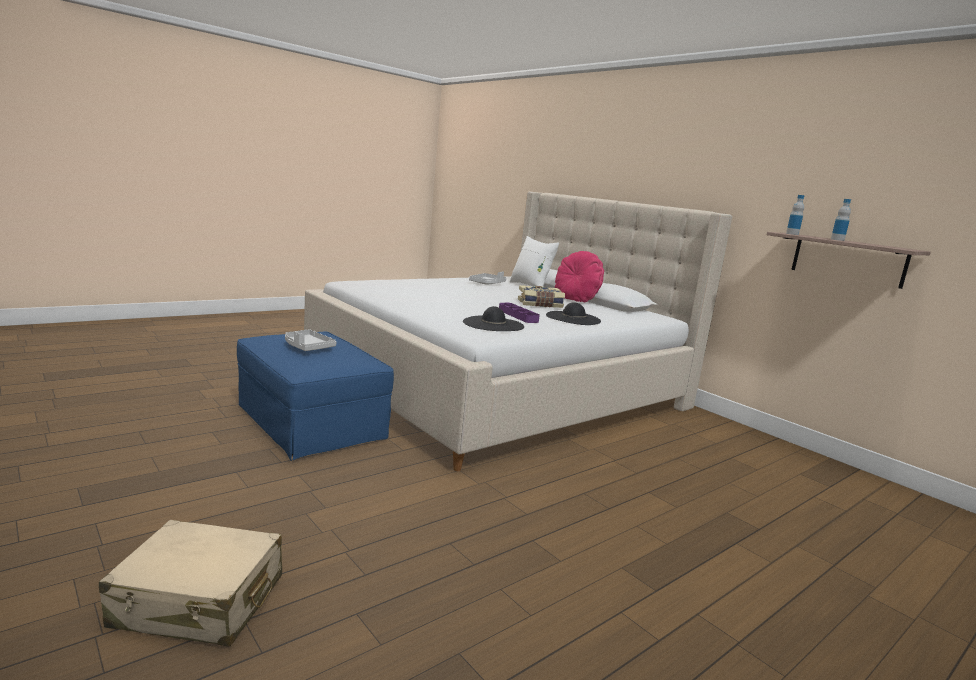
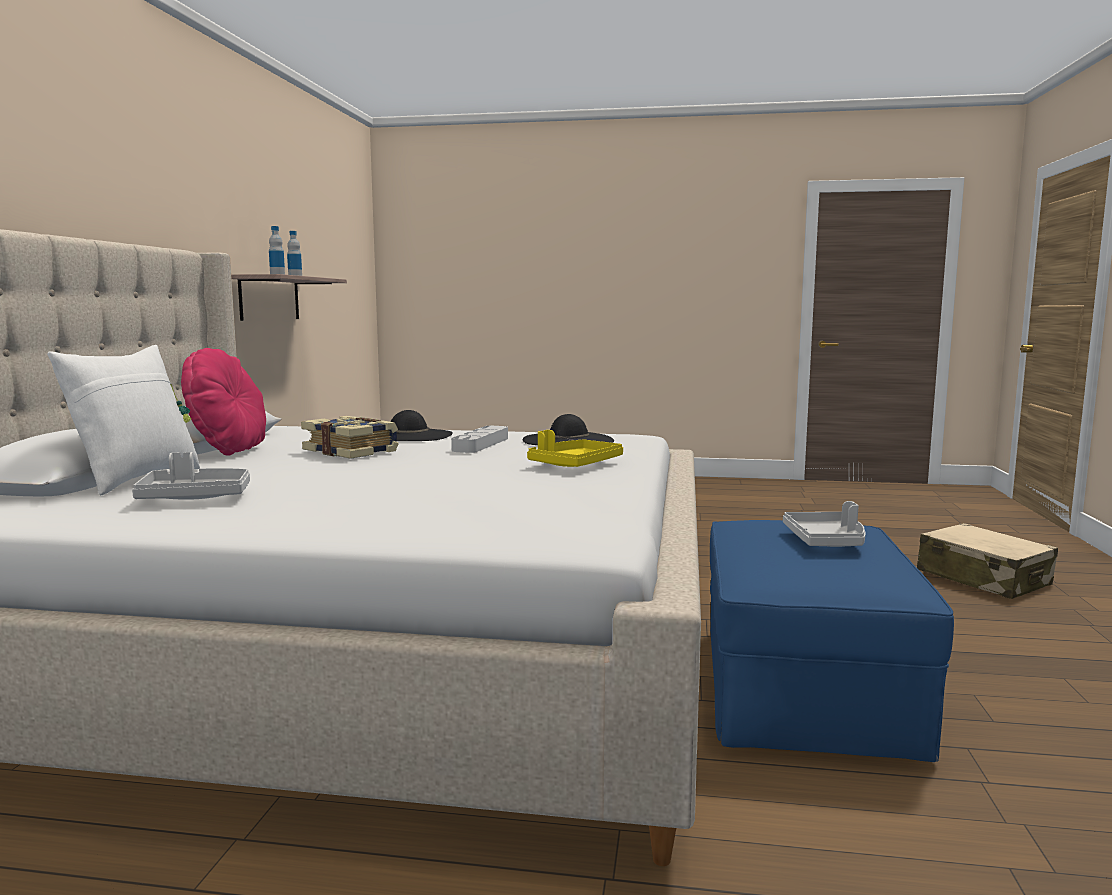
camera: 130 degrees left, 5 degrees down
purple tray [499,303,540,323] -> grey tray [451,426,508,453]
none -> yellow tray [527,430,623,467]

